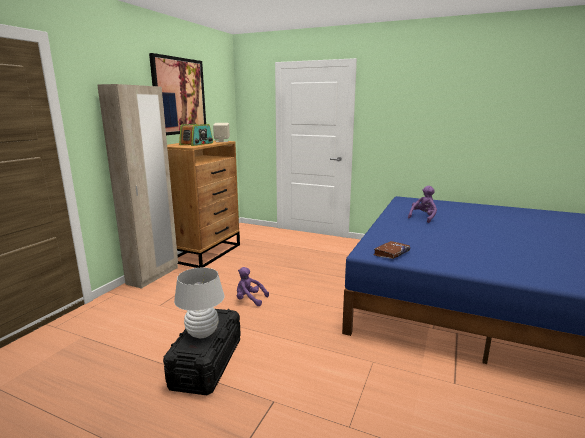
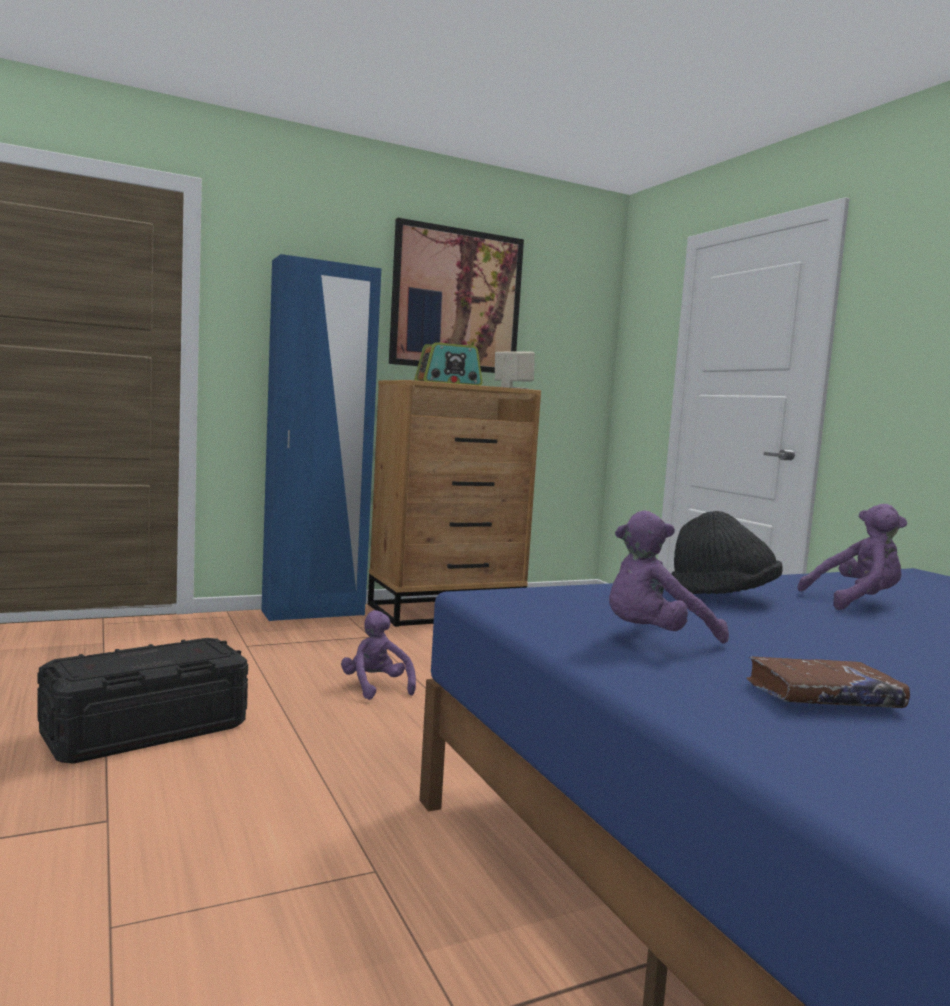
camera: 40 degrees right, 10 degrees down
beige wardrobe [97,84,178,289] -> blue wardrobe [261,254,381,621]
white table lamp [174,268,225,338] -> none
brown book [374,241,410,259] -> brown book moved to [746,656,910,708]
none -> purple plush toy [609,511,729,644]
none -> black hat [671,511,782,594]

